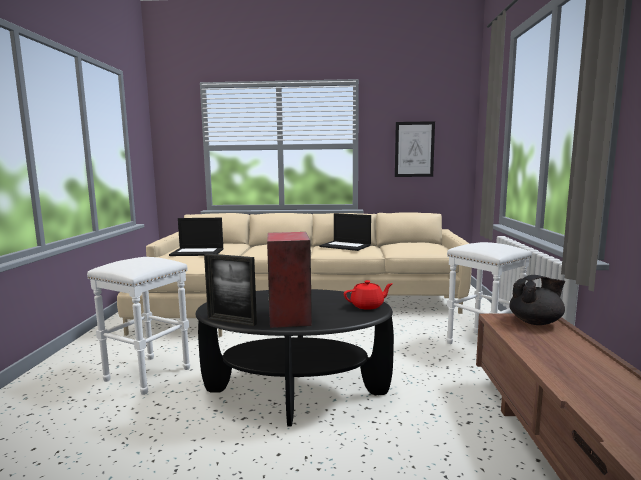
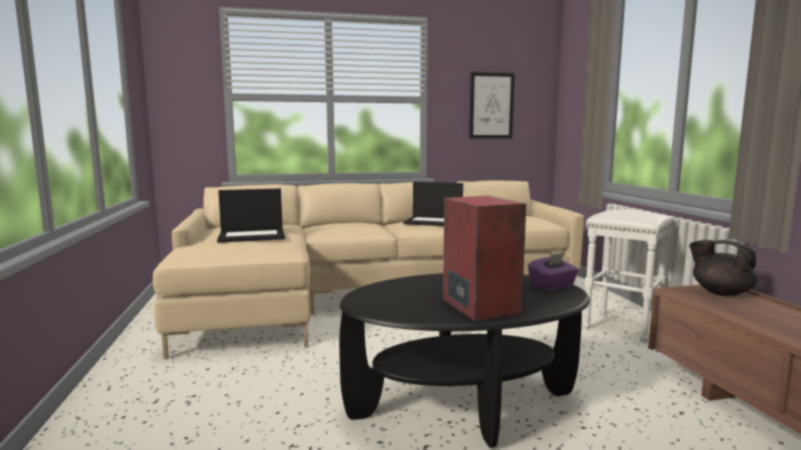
camera: 15 degrees left, 0 degrees up
white stool [87,257,190,395] -> none
picture frame [204,253,257,326] -> none
red teapot [344,280,393,310] -> purple tissue box [528,253,579,292]
black teapot [509,275,565,325] -> black teapot turned 105 degrees counterclockwise [689,240,757,296]

